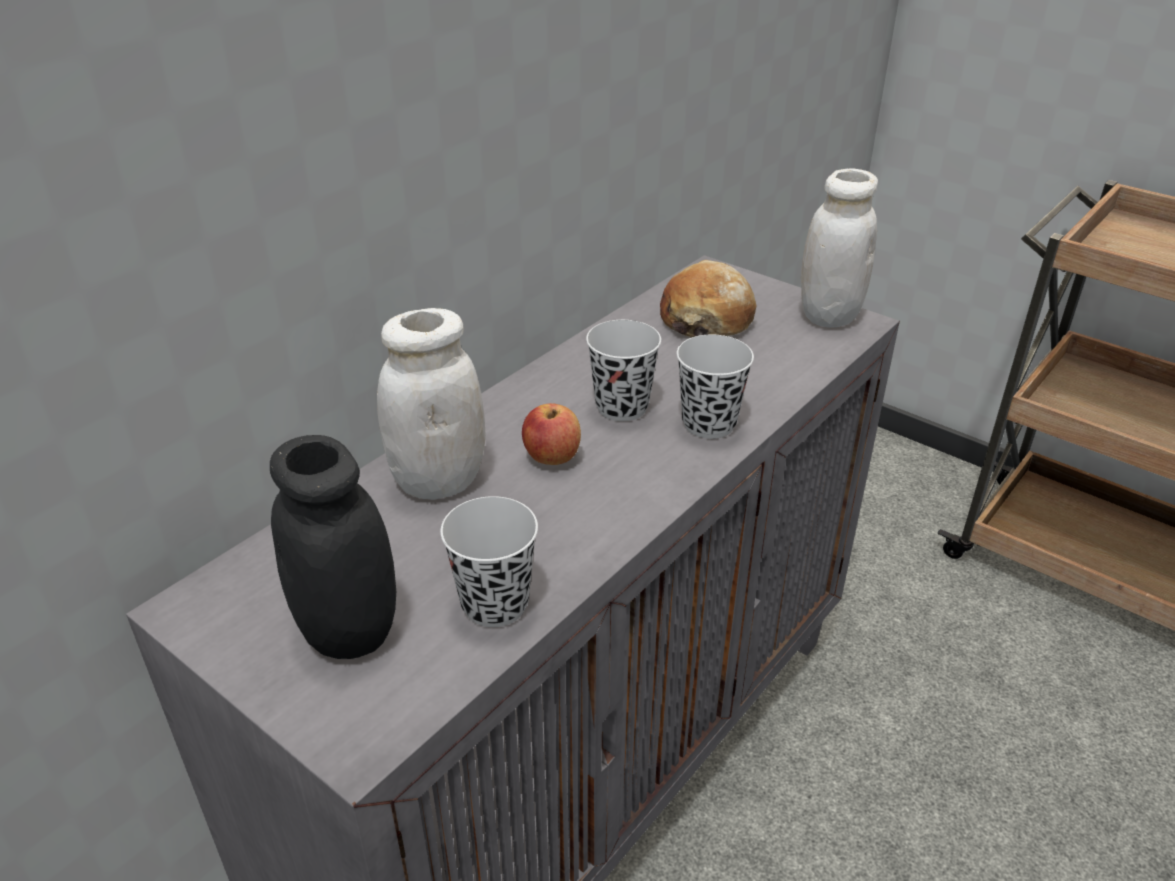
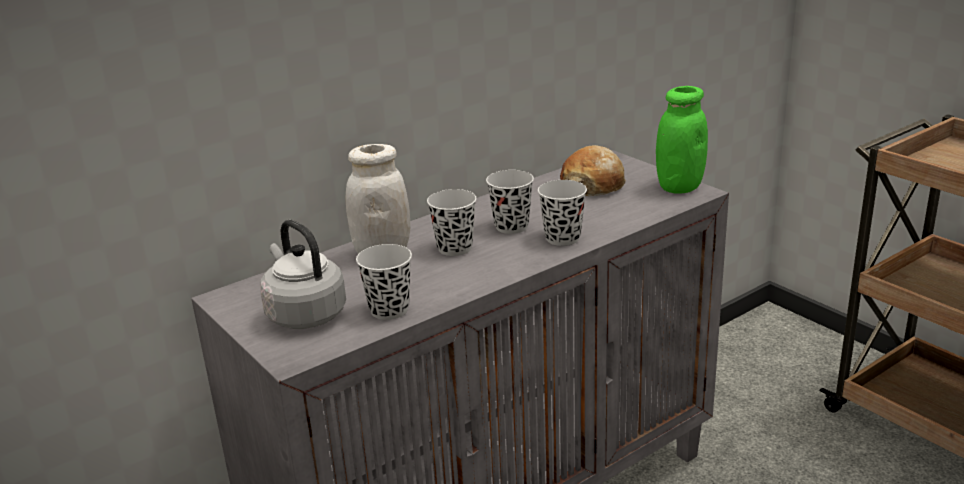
camera: 15 degrees right, 10 degrees down
black jar [270,435,396,659] -> grey kettle [260,220,346,329]
apple [522,403,581,465] -> black cup [427,189,477,256]
white jar [801,168,878,328] -> green jar [656,86,708,194]

